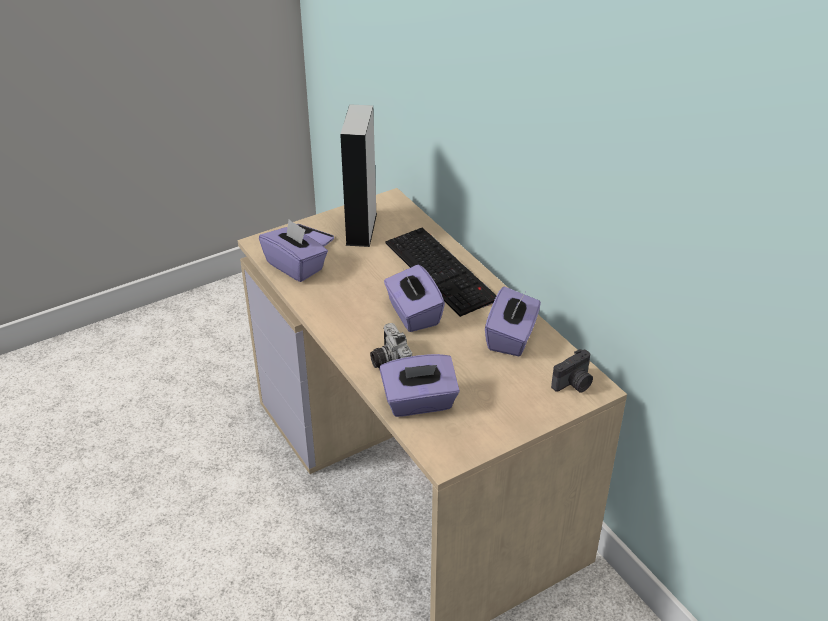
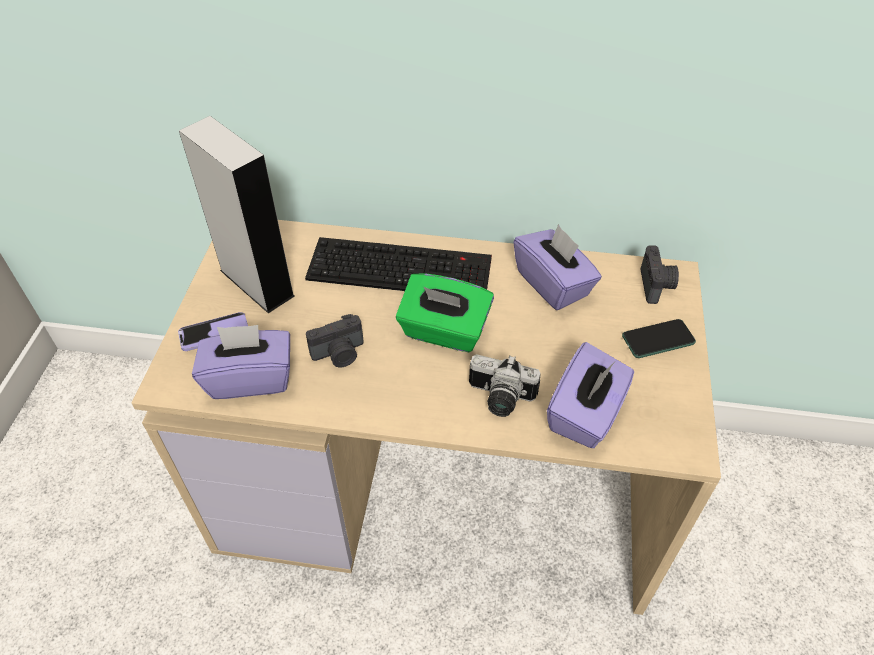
camera: 50 degrees left, 10 degrees up
purple tissue box [384,265,445,332] -> green tissue box [396,273,494,352]
none -> camera [306,314,364,367]
none -> phone [622,319,696,358]

